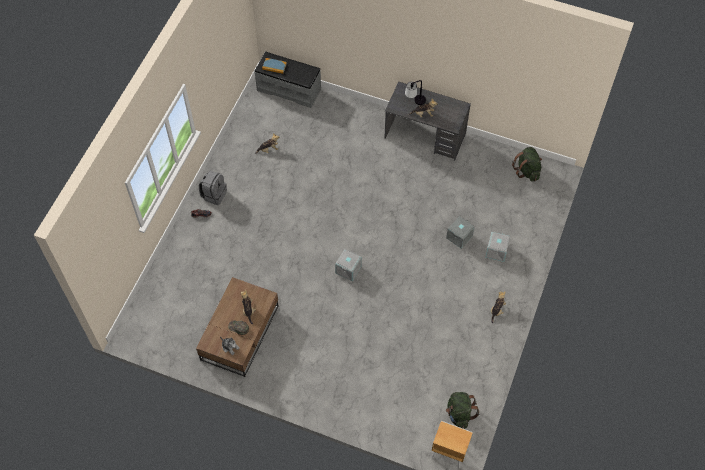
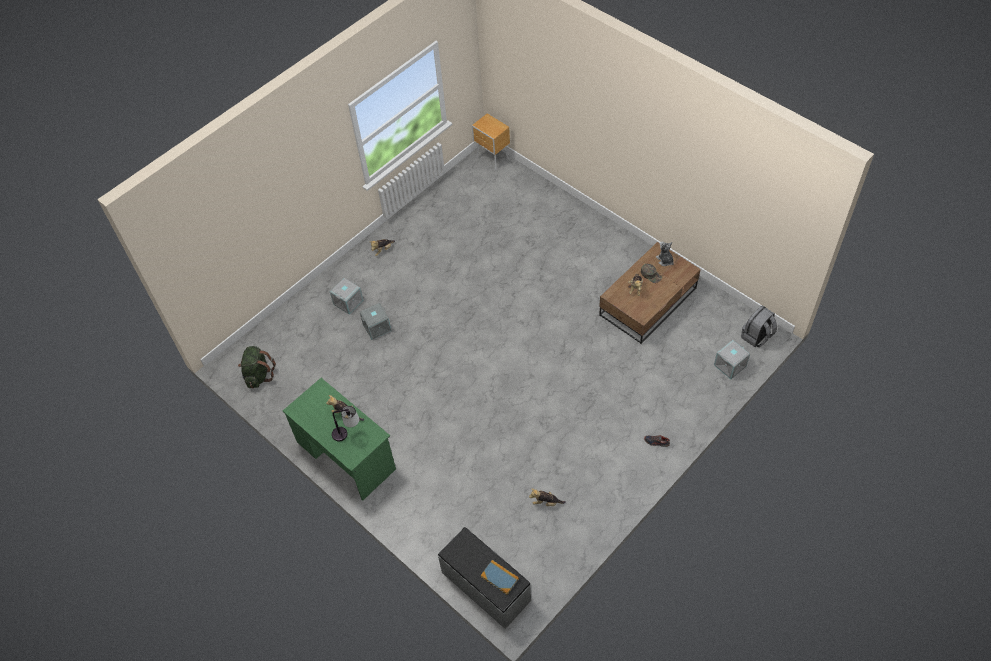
camera: 155 degrees left, 5 degrees down
grey backpack [199,170,227,205] -> grey backpack moved to [741,305,777,347]
grey storage box [335,249,362,282] -> grey storage box moved to [714,340,750,379]
grey desk [384,82,471,161] -> green desk [283,378,396,501]
green backpack [446,392,480,429] -> none

